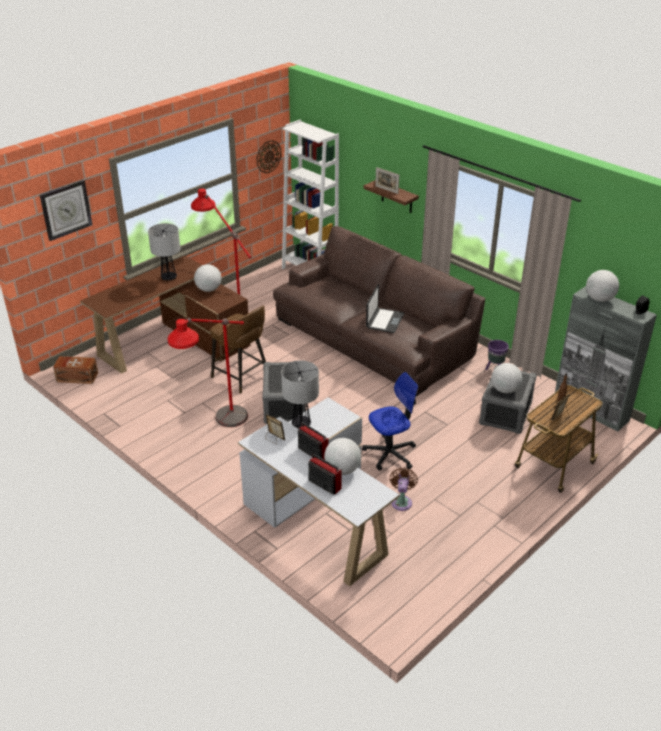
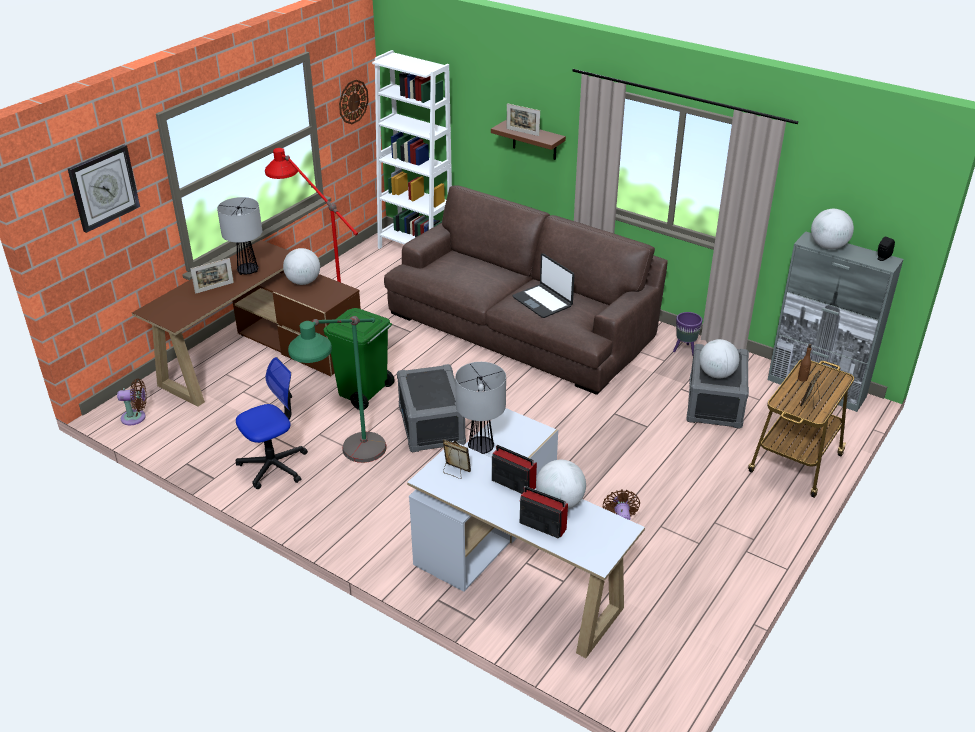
camera: 10 degrees left, 0 degrees up
brown storage box [53,356,98,384] -> brown fan [117,379,147,425]
red floor lamp [168,318,248,427] -> green floor lamp [288,316,387,463]
brown stool [210,305,266,394] -> green trash can [324,308,395,410]
office chair [362,372,418,471] -> office chair moved to [236,357,308,489]
laptop [366,285,405,333] -> laptop turned 135 degrees clockwise [512,253,575,318]
none -> picture frame [190,258,234,294]

